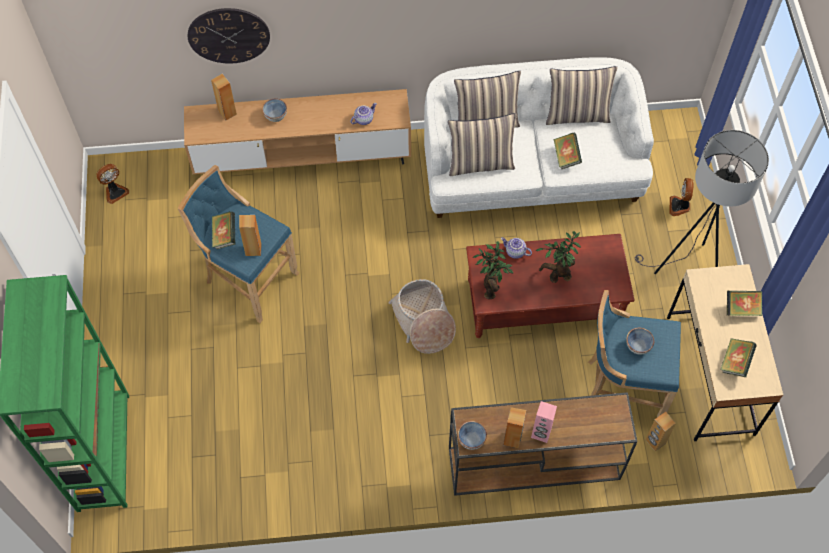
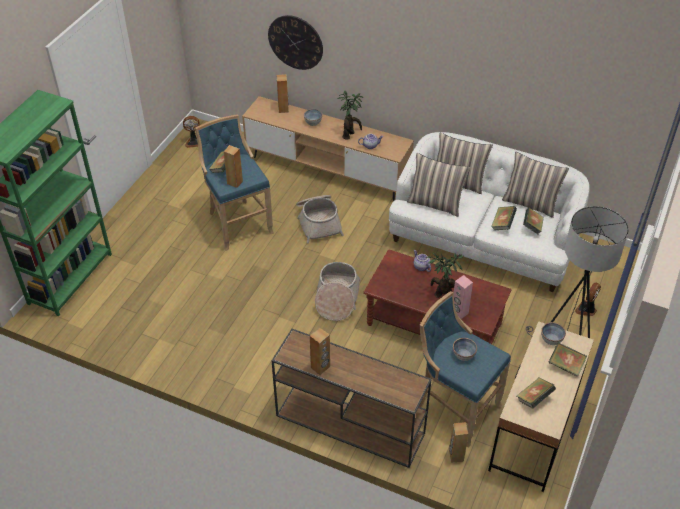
camera: 30 degrees right, 15 degrees down
bowl [458,421,487,450] -> bowl moved to [541,322,566,345]
potted plant [473,241,514,299] -> potted plant moved to [337,91,364,139]
pink speaker [531,401,557,443] -> pink speaker moved to [454,275,473,319]
none -> basket [296,195,344,244]
none -> book [523,208,544,234]

